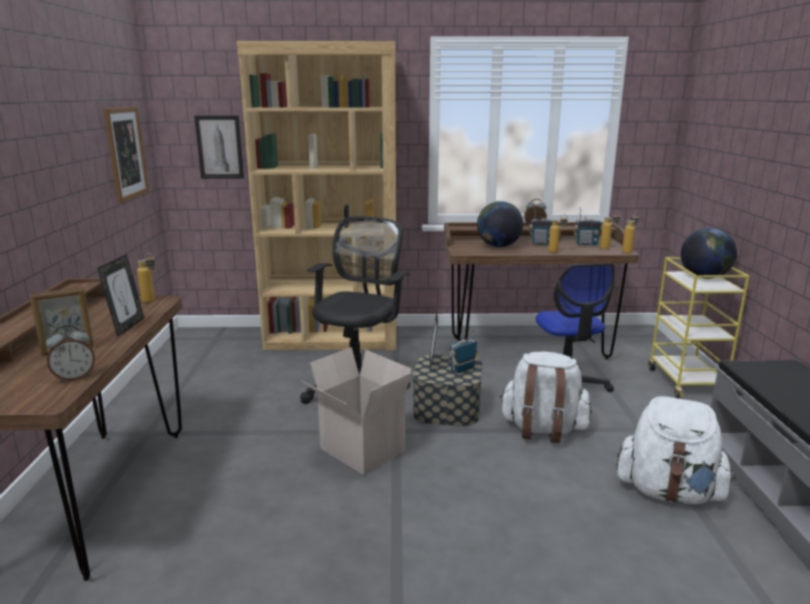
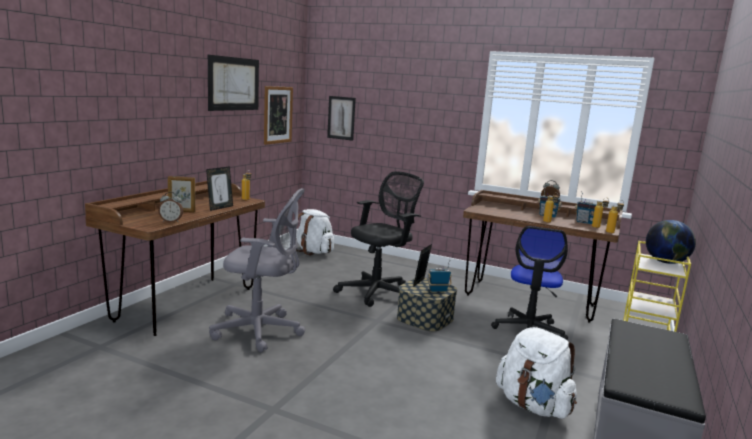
camera: 25 degrees right, 5 degrees down
brown bookcase [237,41,397,350] -> none
cardboard box [301,347,412,475] -> none
globe [477,201,523,247] -> none
white backpack [499,352,592,443] -> white backpack moved to [296,209,334,255]
none -> picture [208,55,259,111]
none -> grey office chair [209,188,305,352]

